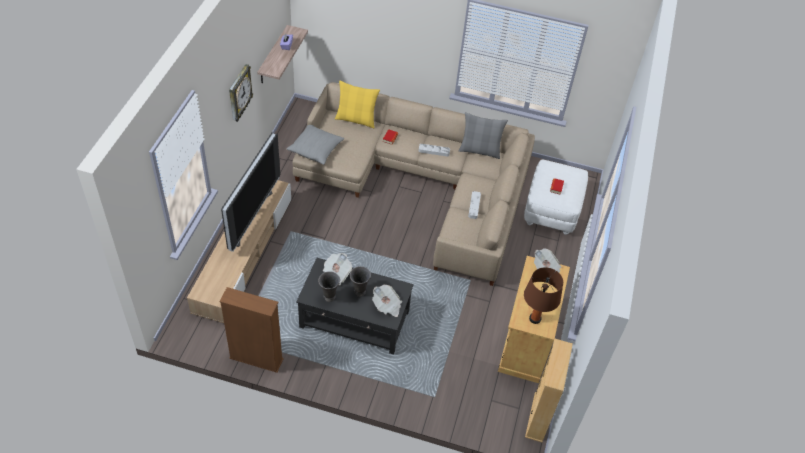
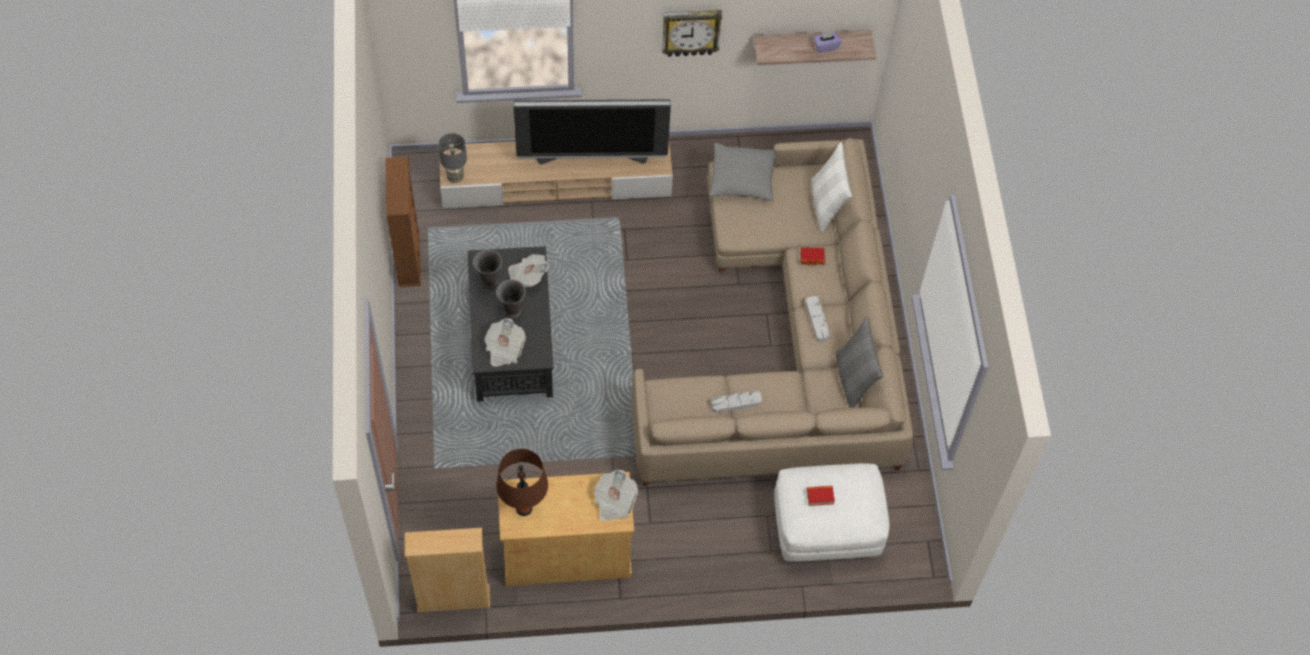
camera: 70 degrees right, 10 degrees up
yellow pillow [335,80,380,128] -> white pillow [812,142,852,232]
none -> grey table lamp [438,133,467,183]

